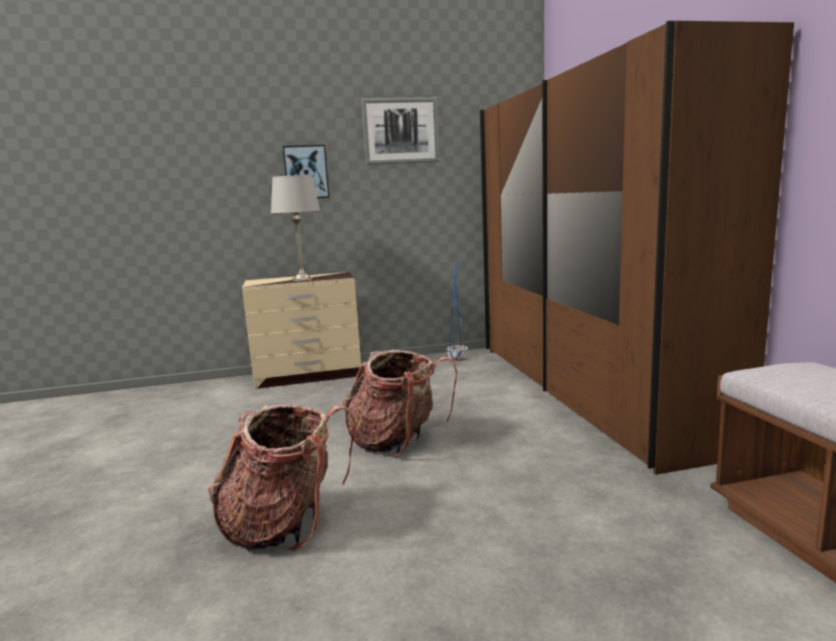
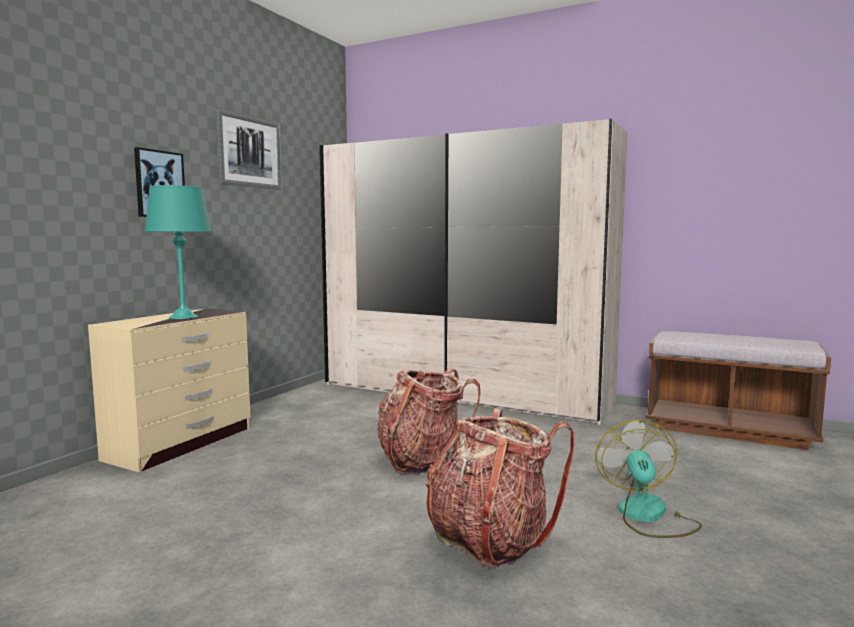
camera: 50 degrees left, 5 degrees down
grey table lamp [271,175,320,281] -> turquoise table lamp [145,185,212,319]
blue planter [447,262,468,361] -> none
brown wardrobe [480,21,794,475] -> white wardrobe [319,119,628,425]
none -> fan [595,420,702,538]

